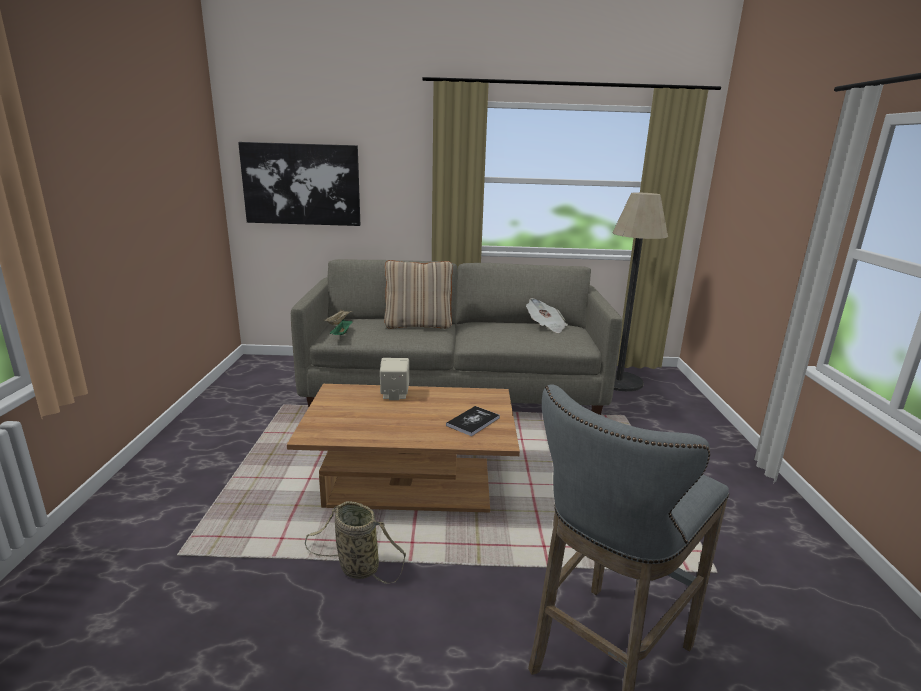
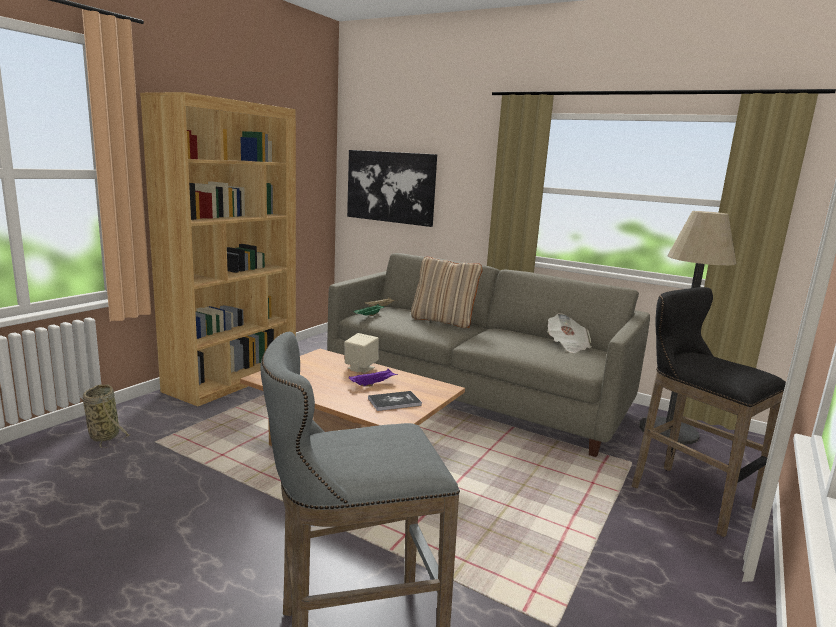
camera: 30 degrees right, 5 degrees down
basket [305,501,406,584] -> basket moved to [83,385,131,448]
none -> brown bookcase [140,92,296,406]
none -> purple tray [348,368,398,387]
none -> black stool [632,287,786,537]

